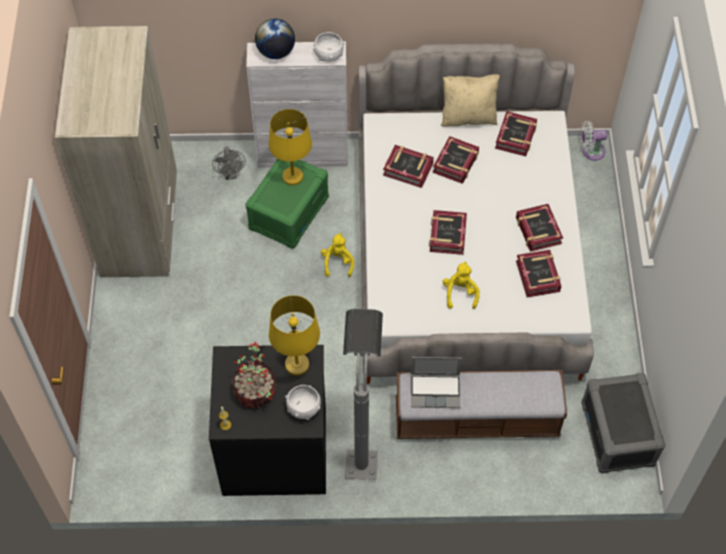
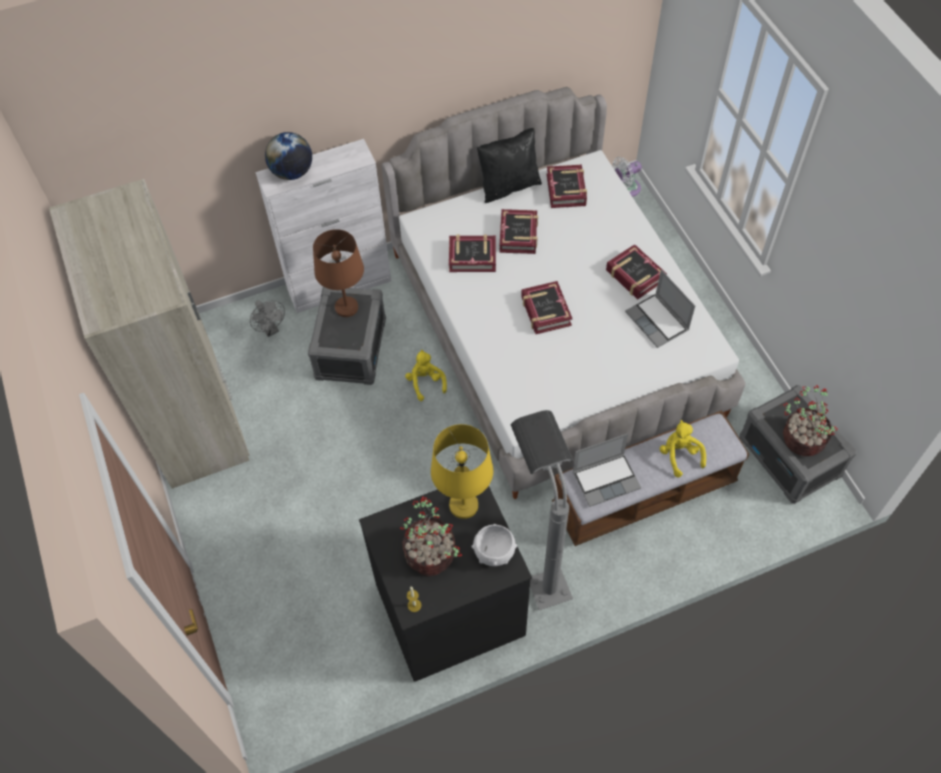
camera: 20 degrees left, 0 degrees up
green storage box [245,159,329,249] -> grey storage box [308,287,386,385]
yellow table lamp [269,109,312,185] -> brown table lamp [313,229,364,317]
white bowl [313,32,345,62] -> none
beige pillow [441,74,500,126] -> black pillow [477,128,542,203]
yellow plush toy [443,261,480,309] -> yellow plush toy moved to [660,420,706,477]
book [516,250,561,297] -> laptop [625,270,695,348]
none -> potted plant [783,385,838,456]

